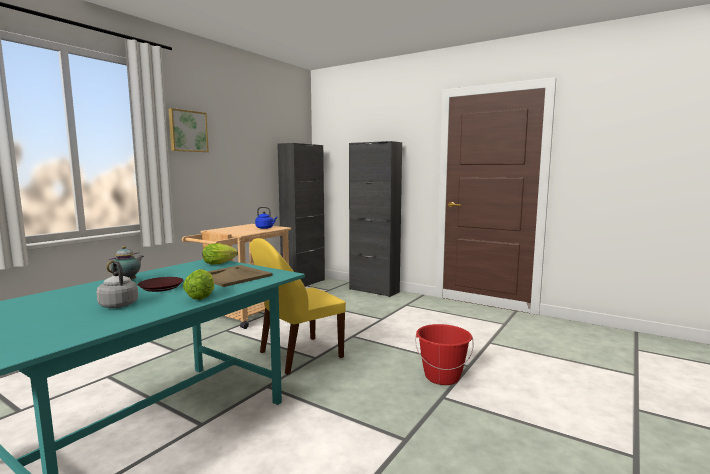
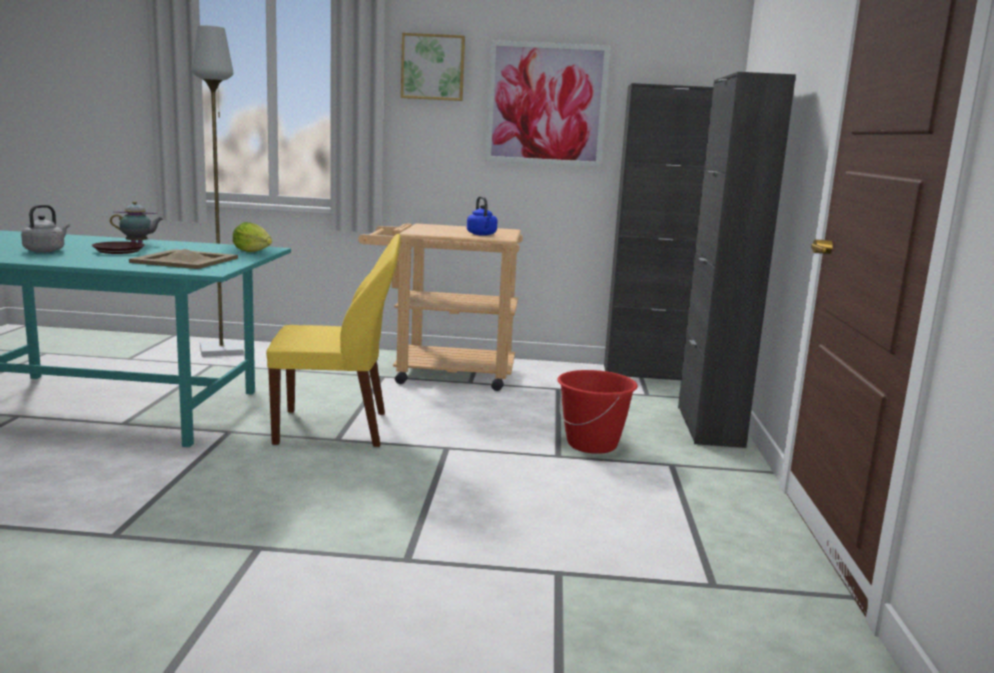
camera: 60 degrees right, 5 degrees up
lettuce [183,269,214,300] -> none
yellow chair [250,238,346,375] -> yellow chair turned 150 degrees clockwise [266,234,401,447]
red bucket [415,324,473,385] -> red bucket moved to [557,370,638,454]
none -> grey floor lamp [191,25,244,357]
none -> picture [486,40,610,167]

